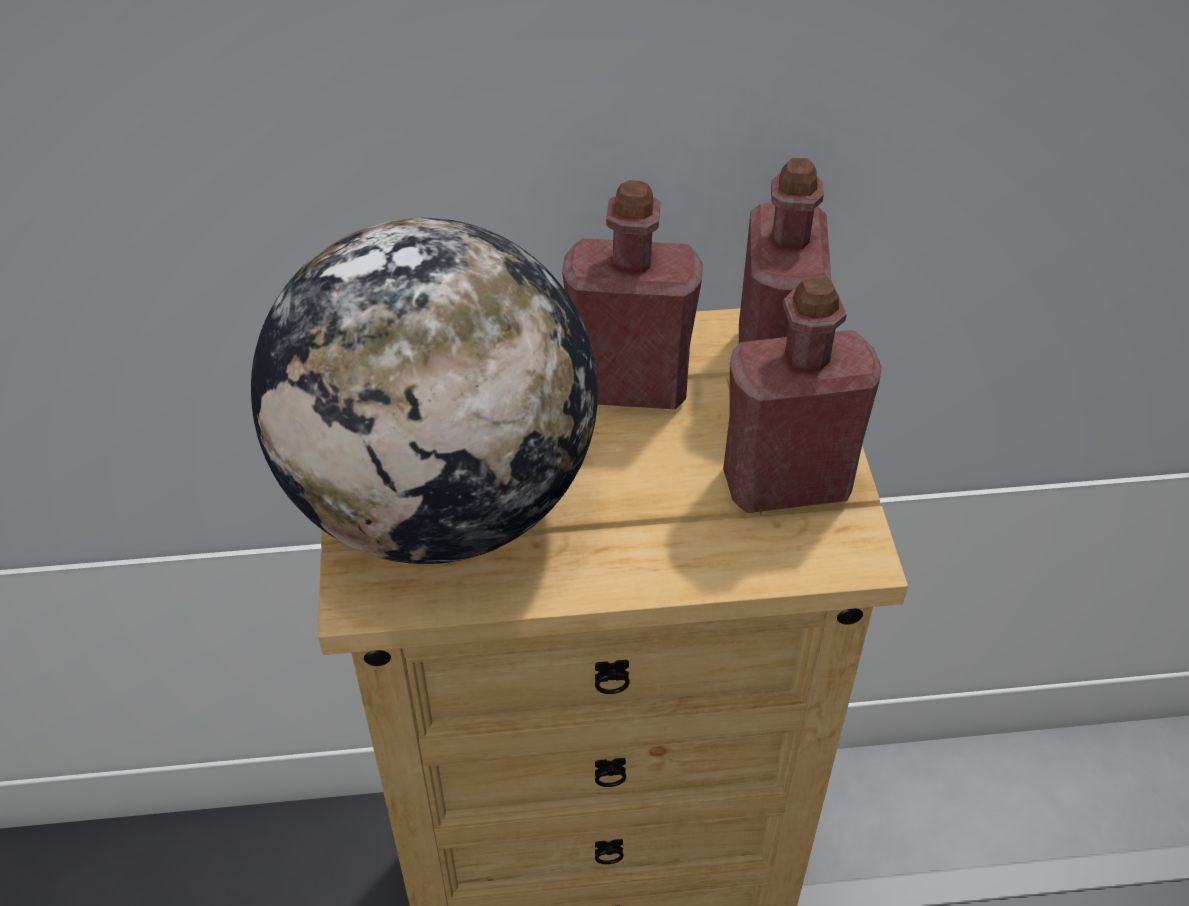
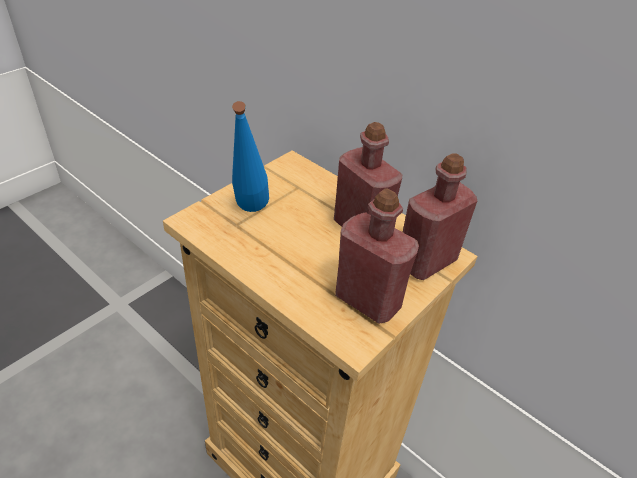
camera: 45 degrees right, 5 degrees down
globe [251,218,598,564] -> blue bottle [232,101,269,212]

